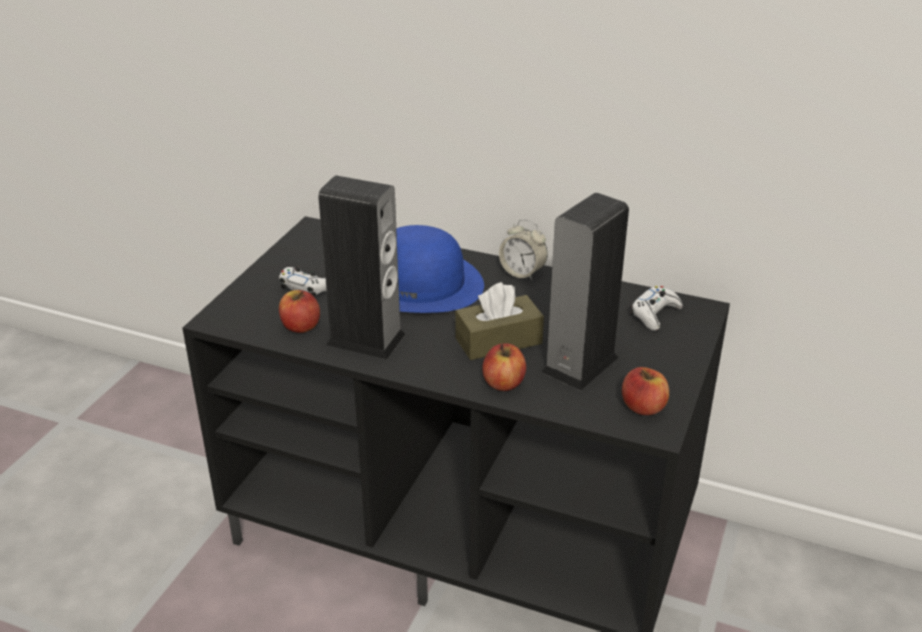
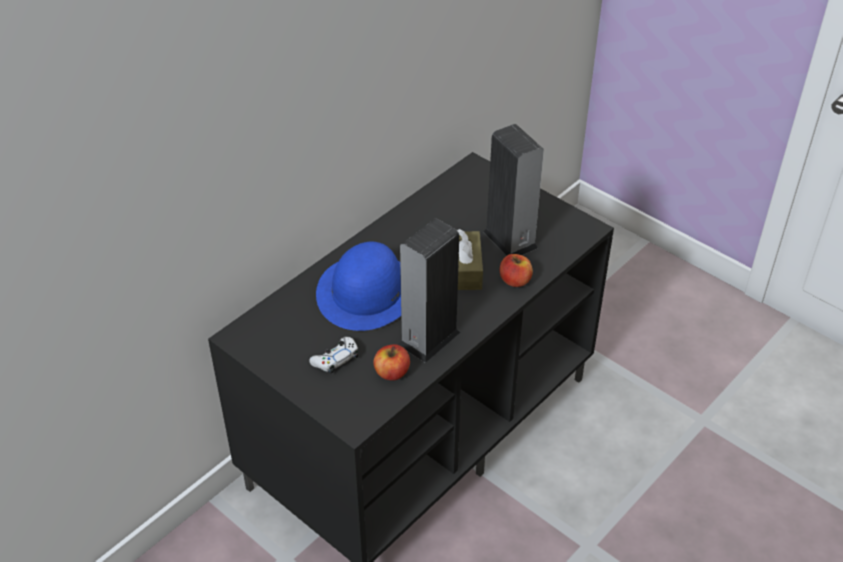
camera: 70 degrees left, 10 degrees up
alarm clock [499,219,548,281] -> none
apple [622,367,669,415] -> none
white game controller [630,286,683,331] -> none

